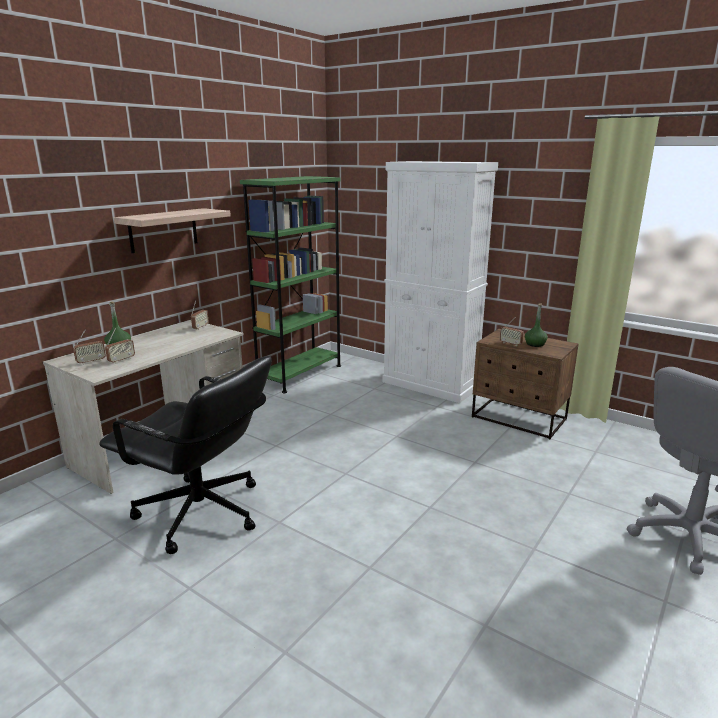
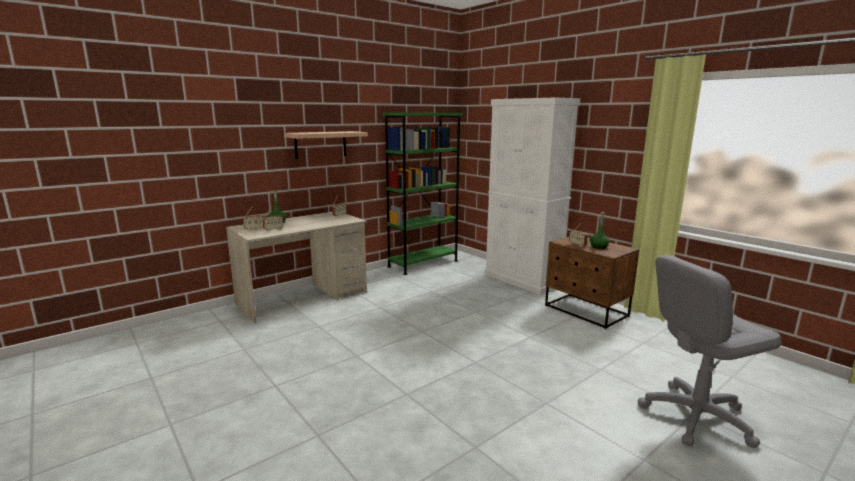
camera: 15 degrees right, 5 degrees down
black office chair [99,356,272,554] -> none

